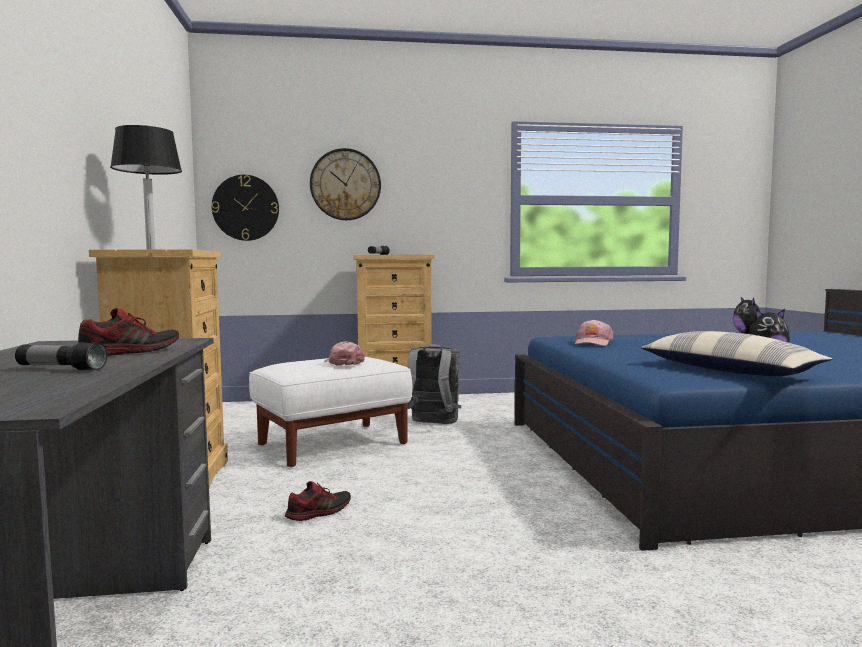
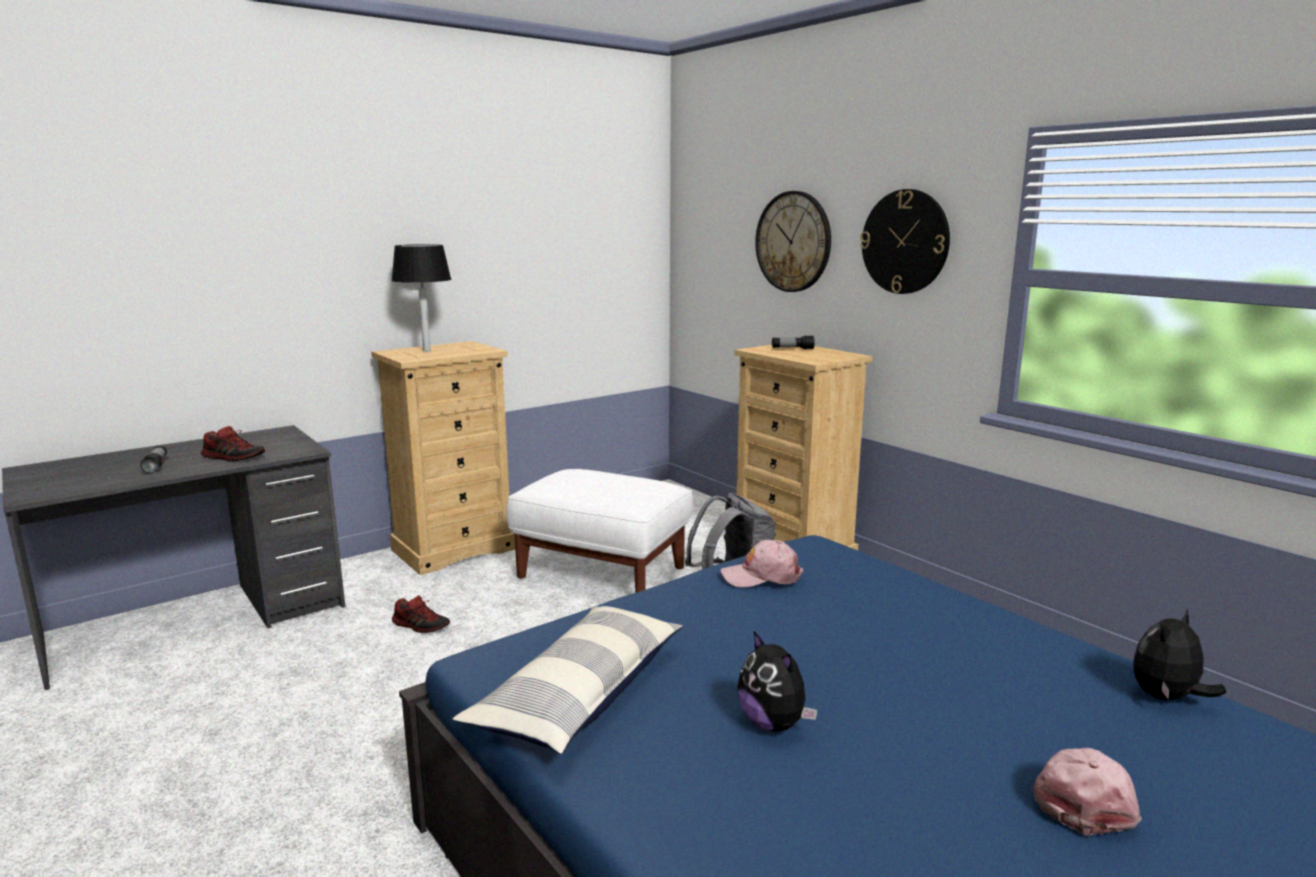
camera: 60 degrees right, 10 degrees up
wall clock [212,175,279,241] -> wall clock moved to [860,189,950,294]
pink cap [324,341,365,366] -> pink cap moved to [1033,748,1142,836]

